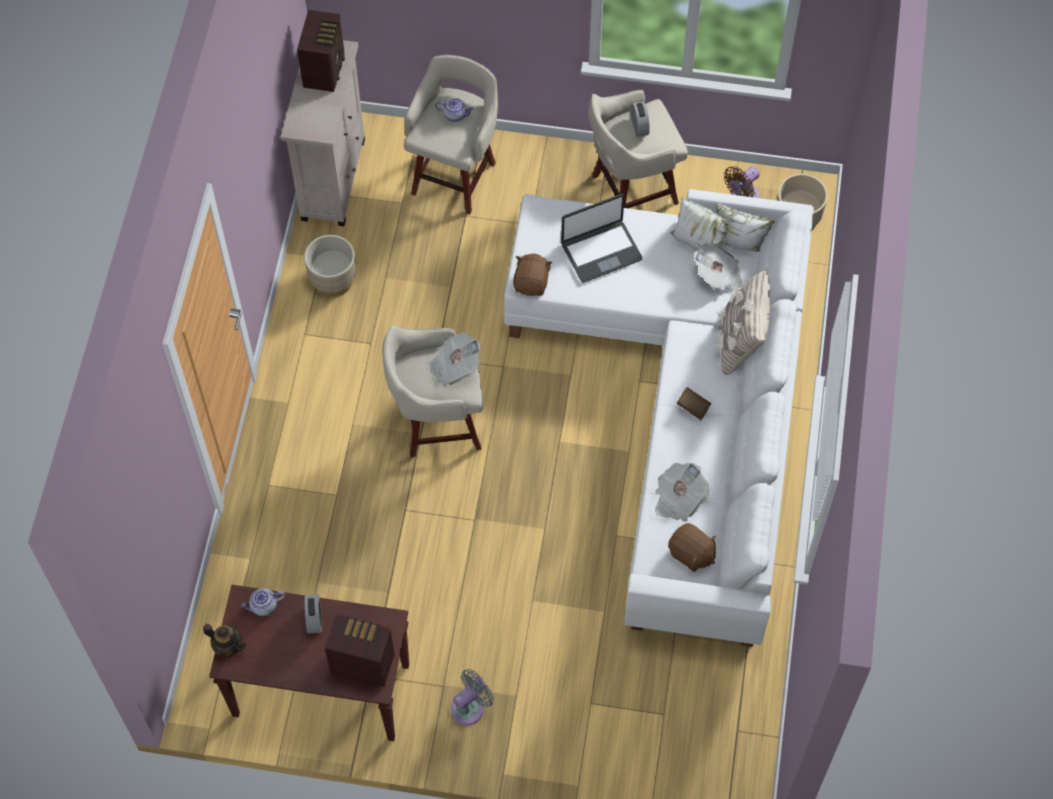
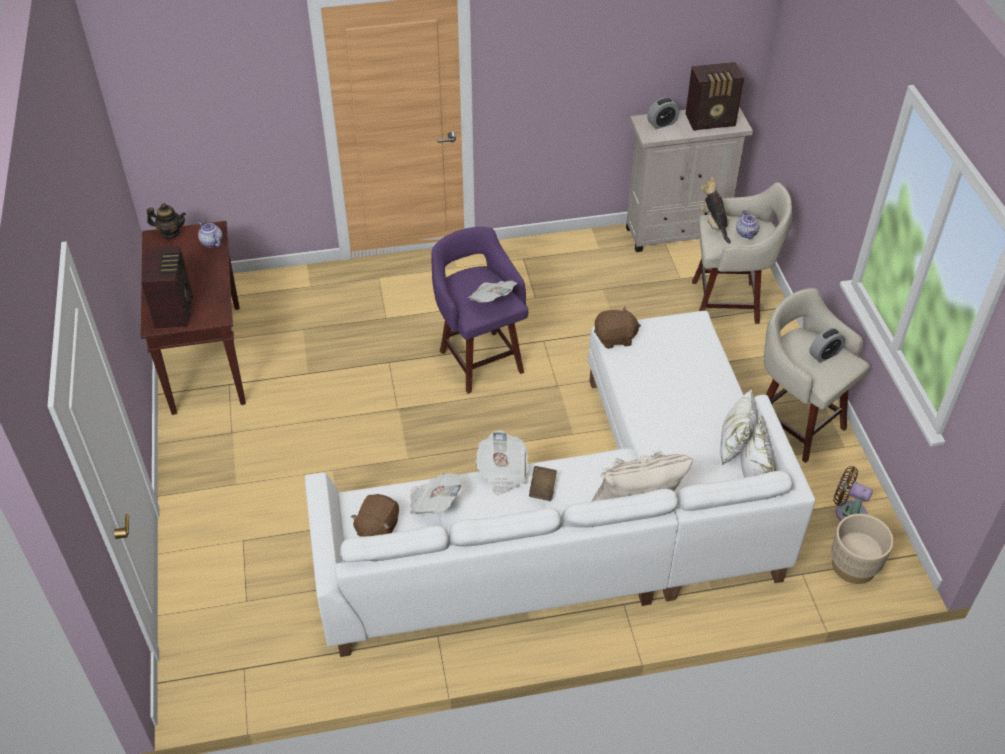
camera: 70 degrees right, 15 degrees down
teapot [203,624,246,657] -> teapot turned 90 degrees counterclockwise [147,203,186,239]
beige planter [304,235,356,297] -> none
alarm clock [305,594,322,634] -> alarm clock moved to [647,98,679,129]
beige stool [382,325,483,458] -> purple stool [432,227,528,394]
grey fan [451,669,494,726] -> none
laptop [561,194,642,283] -> none
newspaper [694,243,743,290] -> newspaper moved to [475,430,528,495]
none -> plush toy [700,176,731,244]

